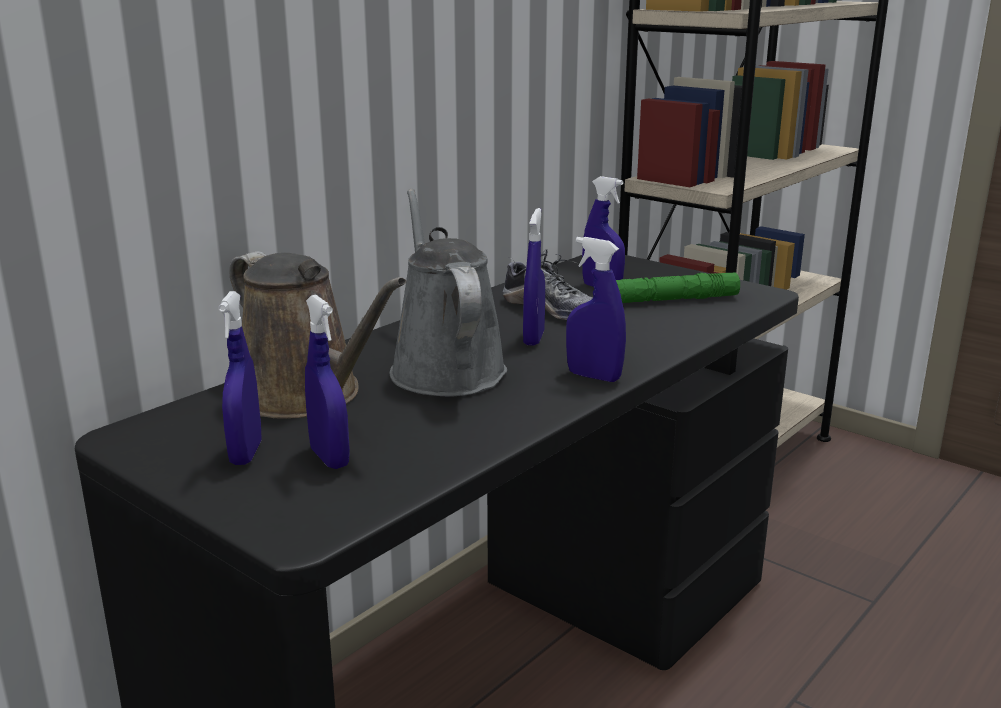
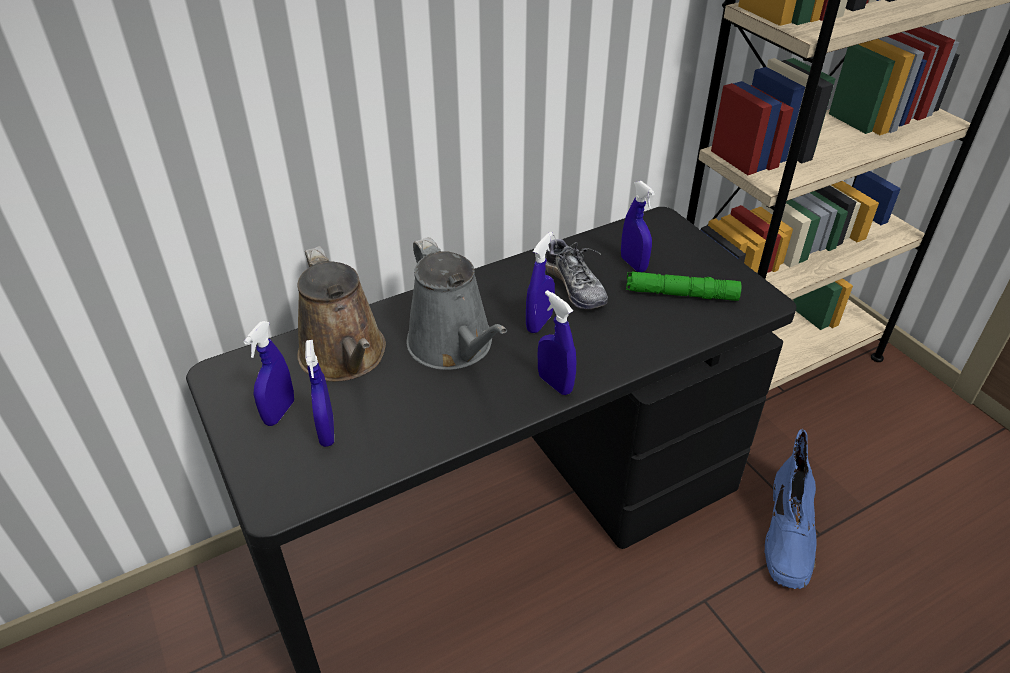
camera: 20 degrees right, 20 degrees up
grey watering can [390,188,507,396] -> grey watering can turned 150 degrees clockwise [407,237,507,370]
none -> blue boot [764,429,817,589]

